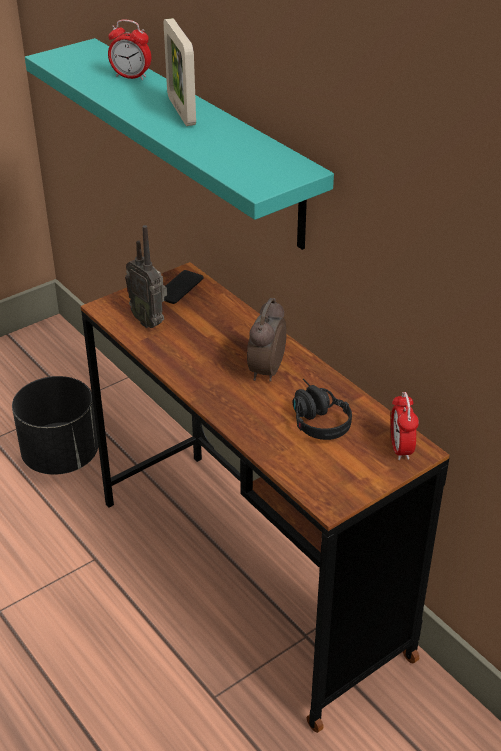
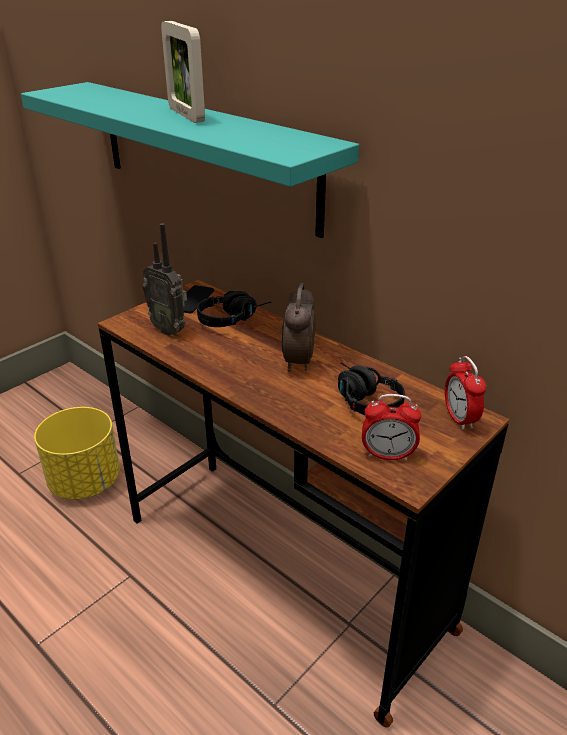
camera: 10 degrees left, 5 degrees down
black planter [12,376,98,475] -> yellow planter [34,407,120,499]
alarm clock [108,19,151,80] -> alarm clock moved to [362,394,421,461]
none -> black headphones [197,291,271,327]

